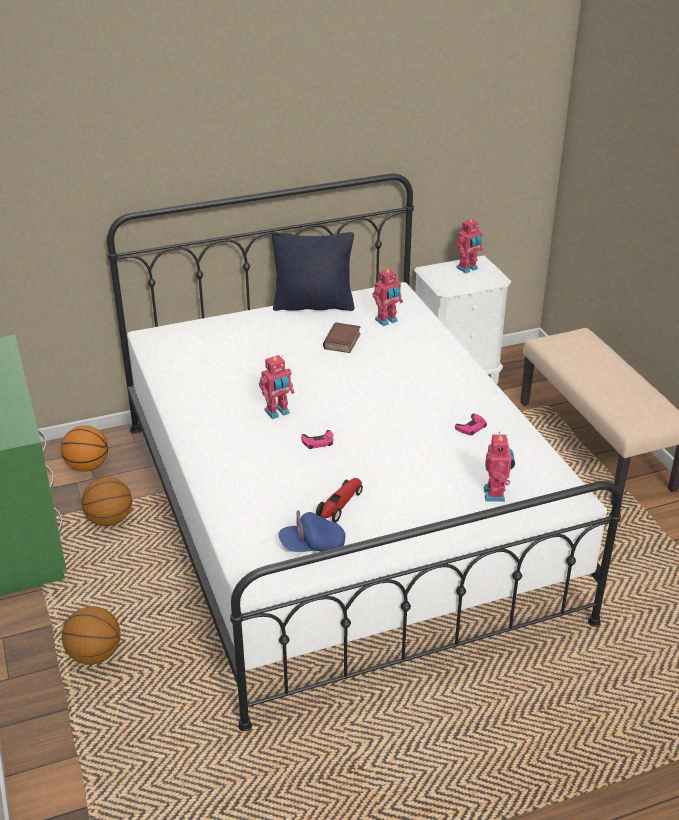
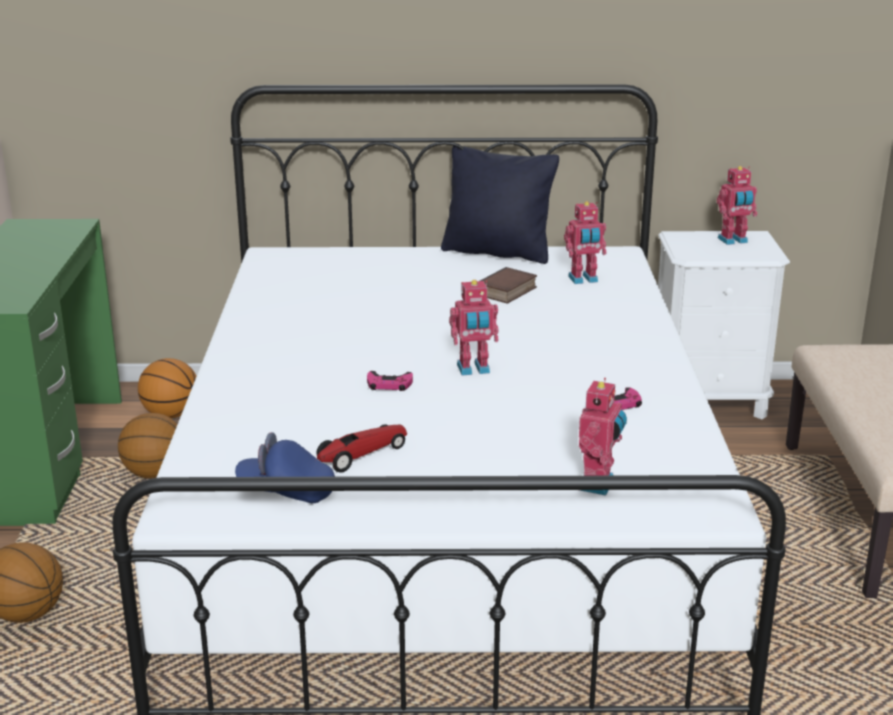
camera: 20 degrees right, 10 degrees down
toy robot [259,355,294,419] -> toy robot moved to [449,280,499,376]

